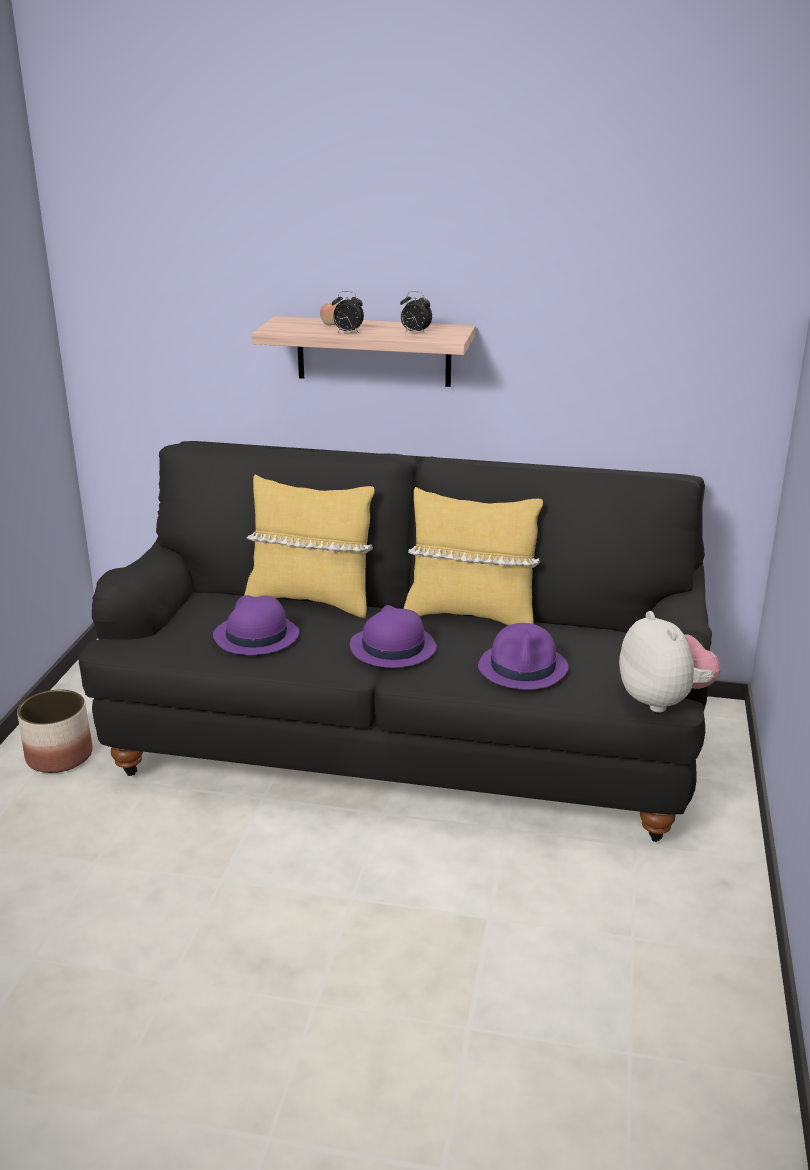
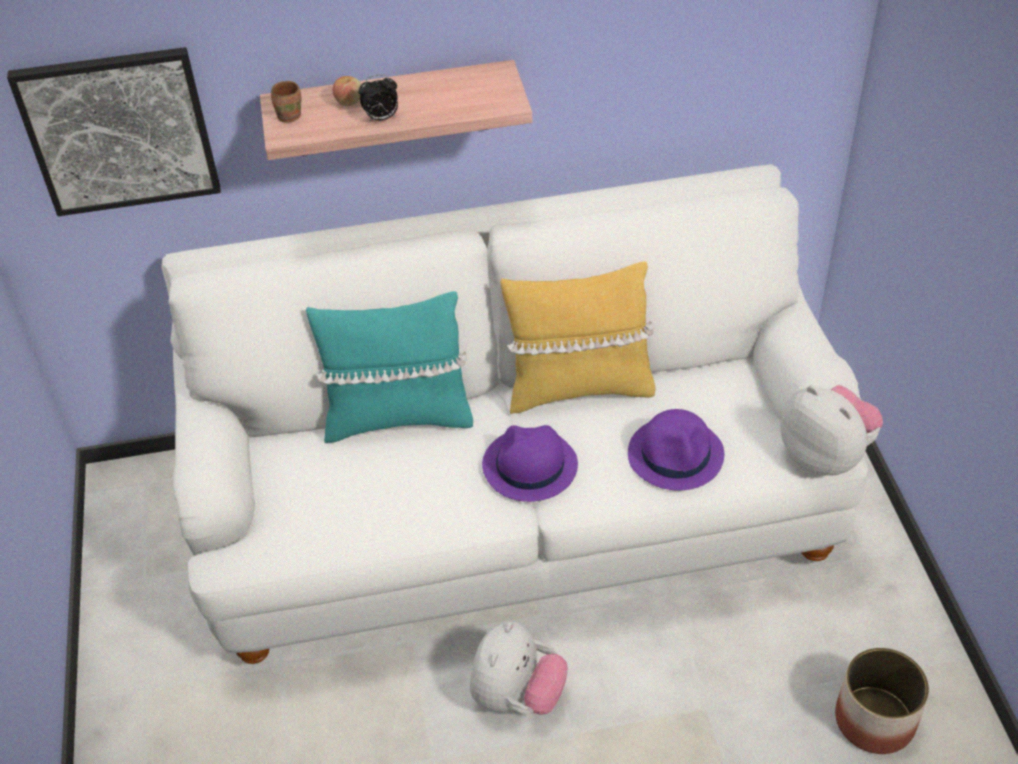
camera: 20 degrees left, 20 degrees up
planter [17,690,92,773] -> planter moved to [835,648,929,754]
black sofa [78,441,712,842] -> white sofa [161,164,868,664]
purple hat [213,595,299,655] -> none
yellow pillow [244,475,374,618] -> turquoise pillow [306,291,473,443]
alarm clock [400,291,432,333] -> none
none -> picture [7,47,221,216]
none -> brown mug [271,81,301,122]
none -> plush toy [470,621,568,715]

